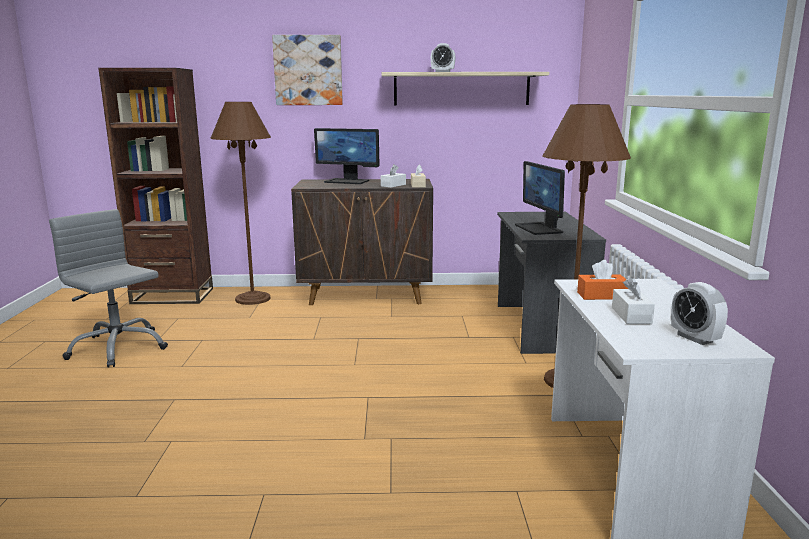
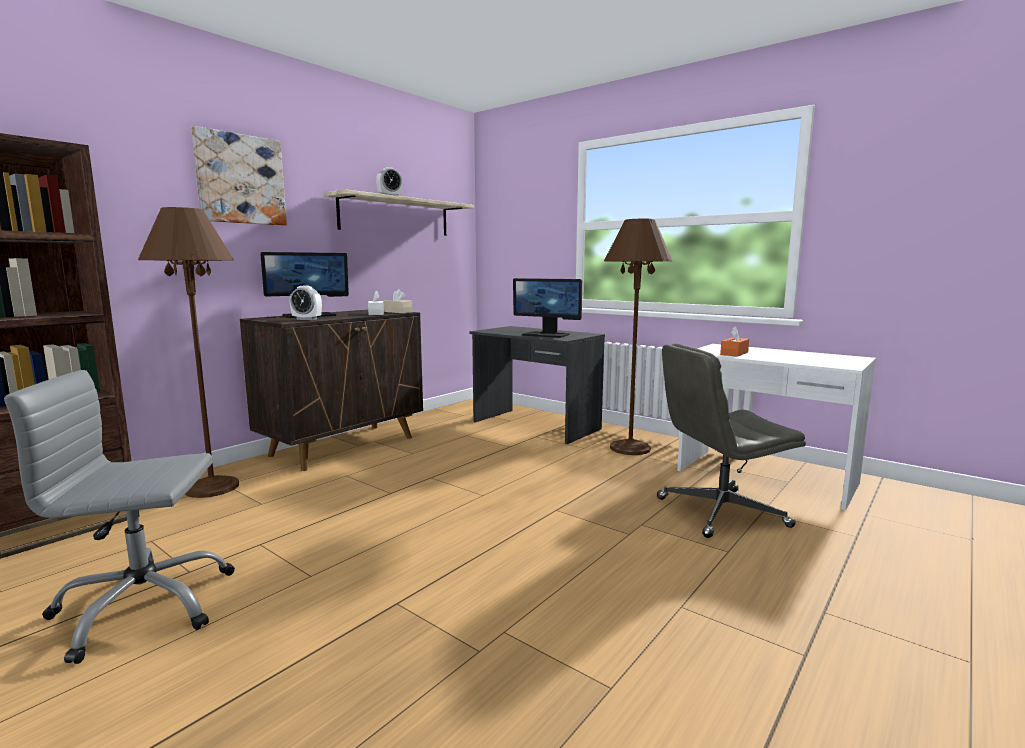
camera: 50 degrees left, 5 degrees down
white tissue box [612,277,655,324] -> none
alarm clock [671,282,728,345] -> alarm clock moved to [290,285,322,320]
none -> grey office chair [657,344,806,538]

